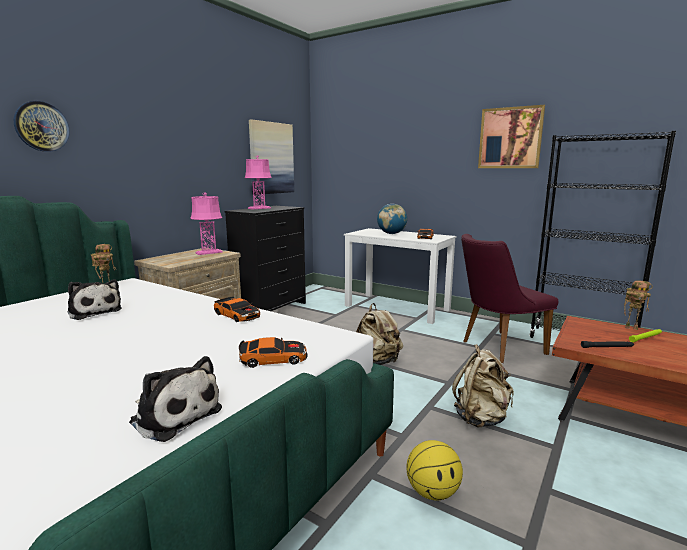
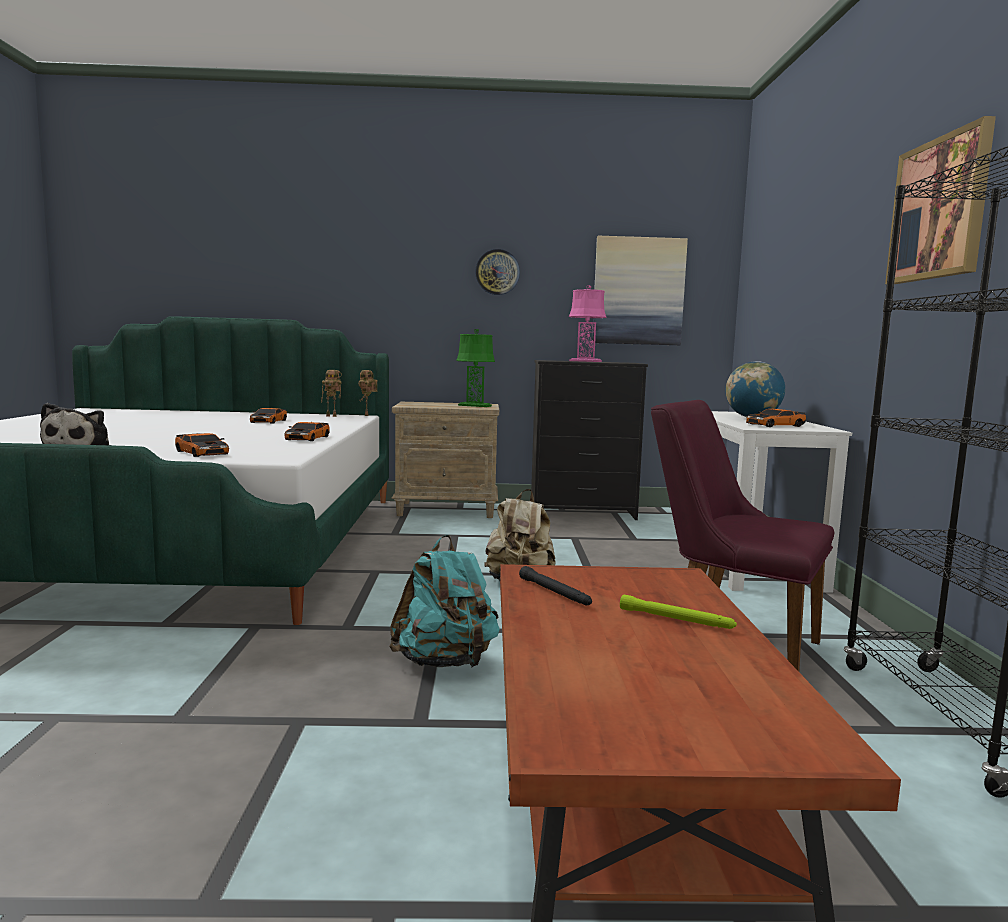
camera: 55 degrees right, 5 degrees down
wall clock [13,101,70,152] -> wall clock moved to [475,249,520,295]
plush toy [68,279,122,320] -> toy car [250,408,287,424]
pink table lamp [190,192,223,255] -> green table lamp [456,329,495,407]
basketball [406,440,463,500] -> none
beige backpack [452,344,514,428] -> turquoise backpack [389,535,500,667]
toy robot [624,280,653,330] -> toy robot moved to [358,370,378,416]

